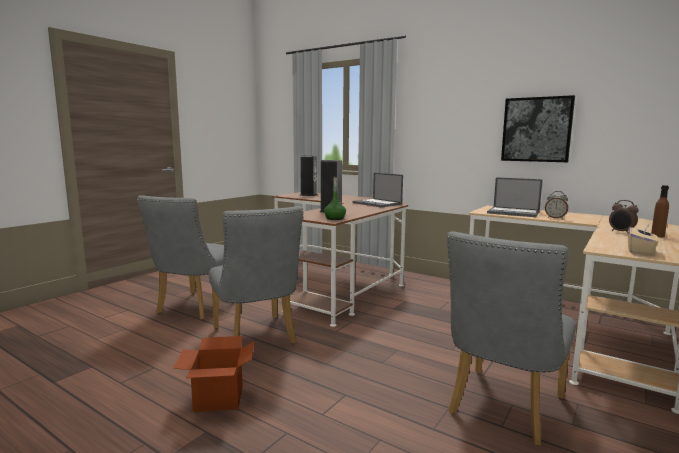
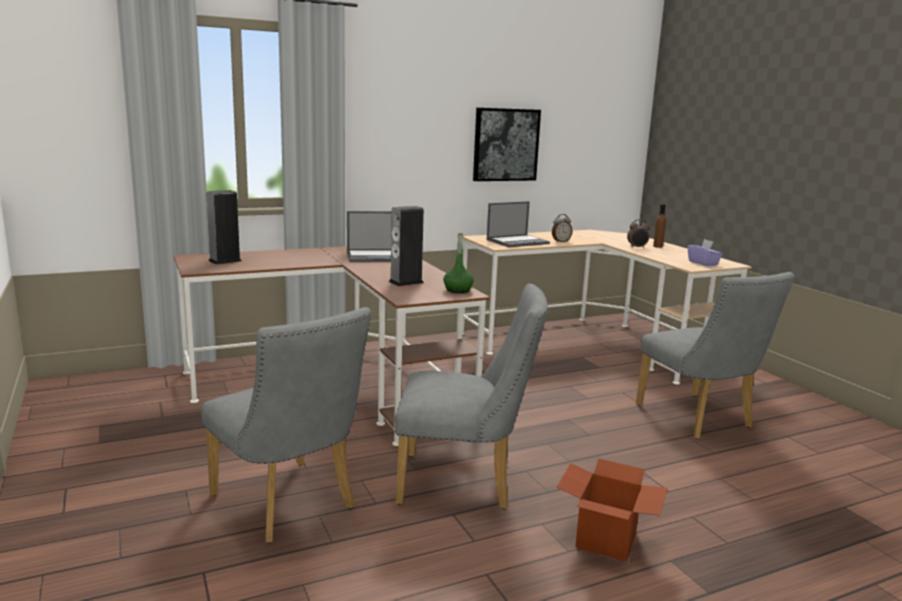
camera: 60 degrees left, 5 degrees up
beige tissue box [628,222,659,255] -> purple tissue box [688,239,723,266]

